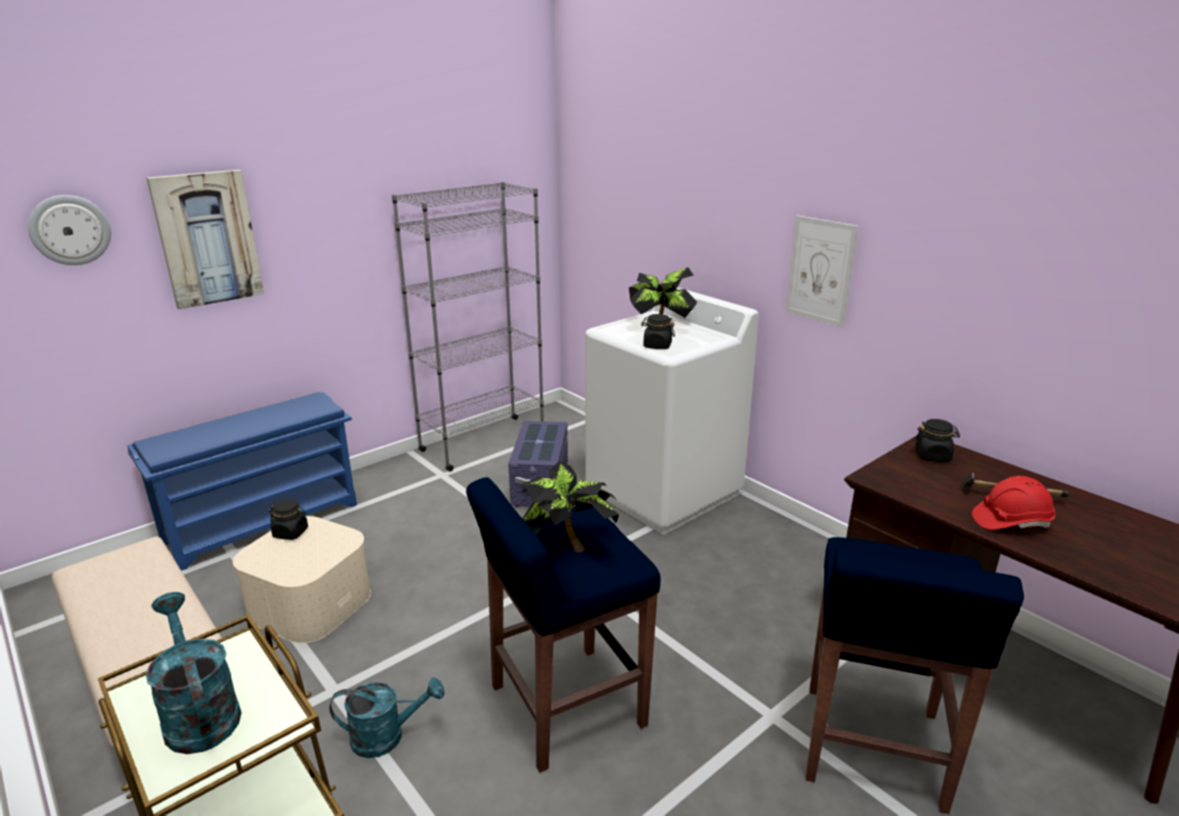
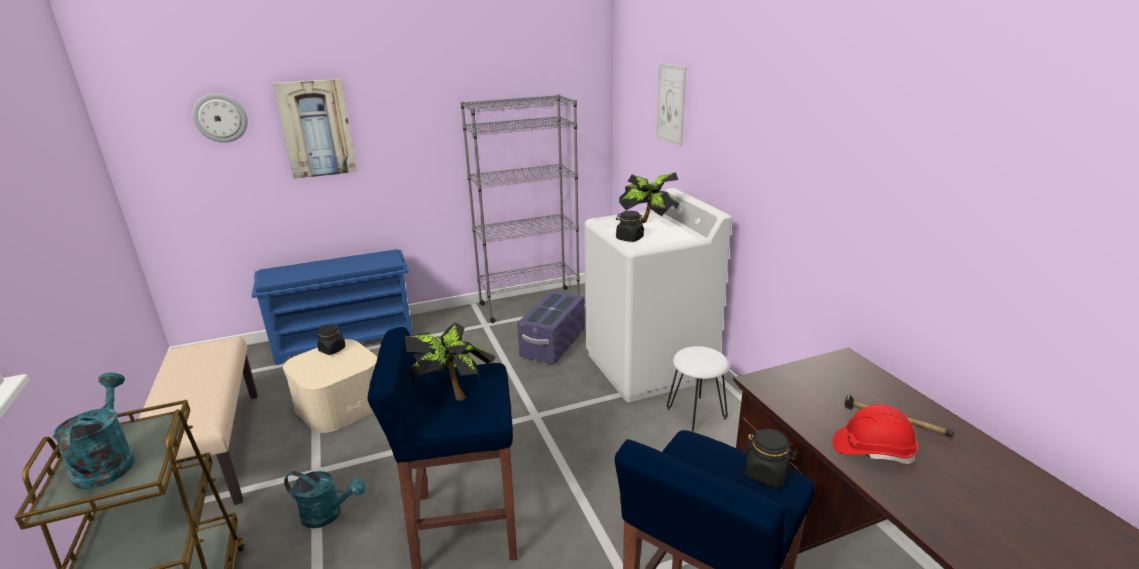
camera: 20 degrees right, 0 degrees up
picture [785,215,858,328] -> picture moved to [656,63,687,146]
black jar [914,419,960,462] -> black jar moved to [743,429,797,487]
none -> white stool [667,346,729,432]

